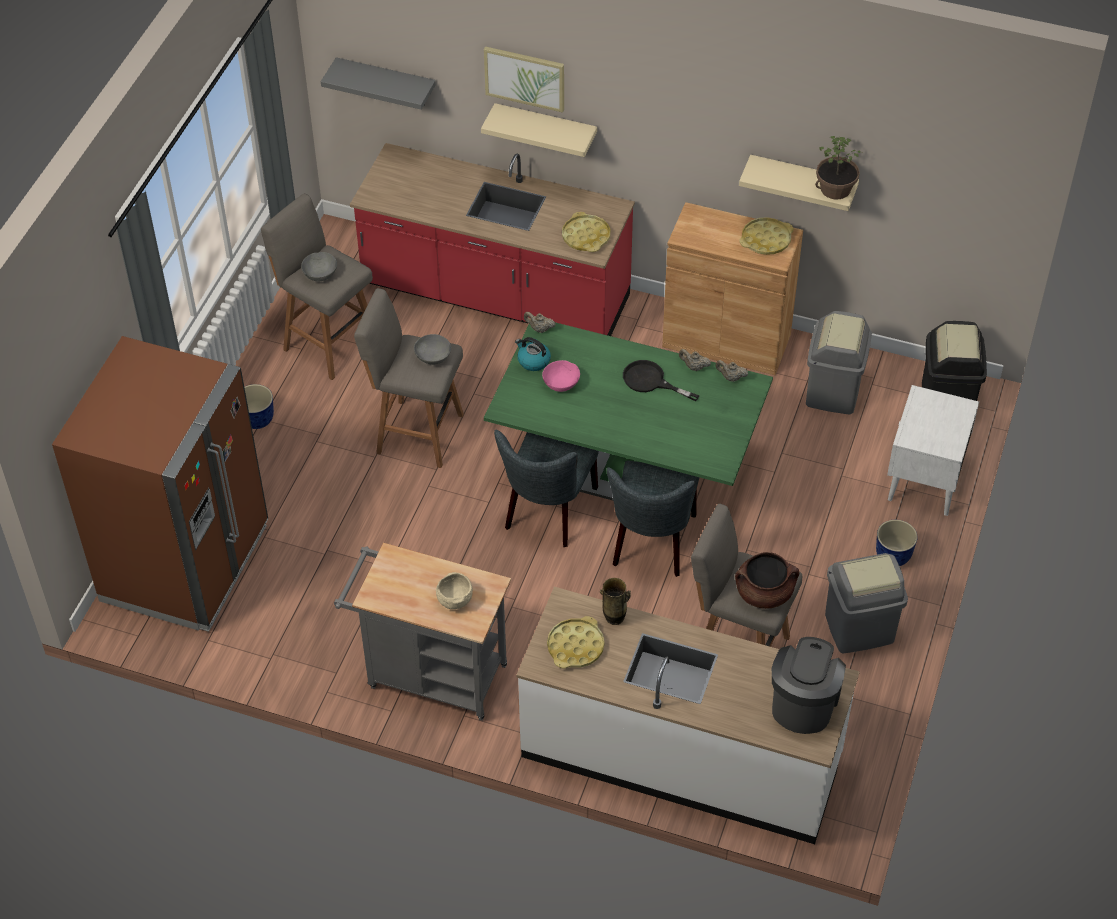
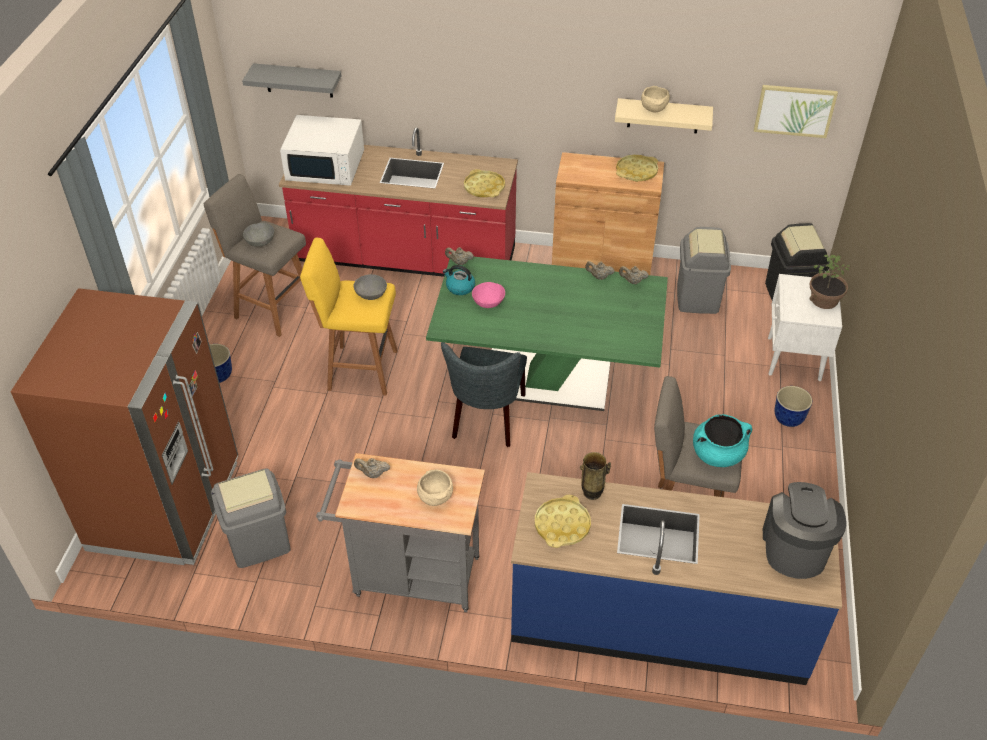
camera: 10 degrees left, 5 degrees down
grey stool [354,288,464,468] -> yellow stool [300,238,398,395]
beige shelf [481,103,597,157] -> none
picture [484,46,564,113] -> picture moved to [754,85,838,138]
white counter [516,587,860,844] -> blue counter [511,472,842,685]
grey chair [607,461,699,577] -> none
black frying pan [623,360,699,401] -> none
brown cooking pot [735,552,799,609] -> turquoise cooking pot [693,414,752,467]
potted plant [815,136,862,199] -> potted plant moved to [809,255,849,309]
grey trash can [825,553,908,653] -> grey trash can moved to [211,468,291,568]
none -> white microwave [280,115,364,186]
none -> beige teapot [354,458,390,478]
none -> beige bowl [641,86,670,112]

